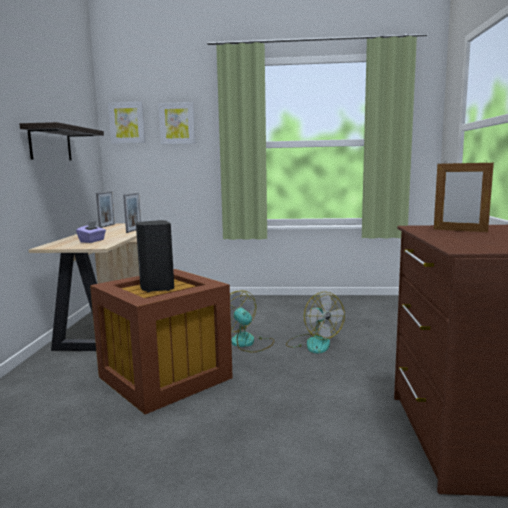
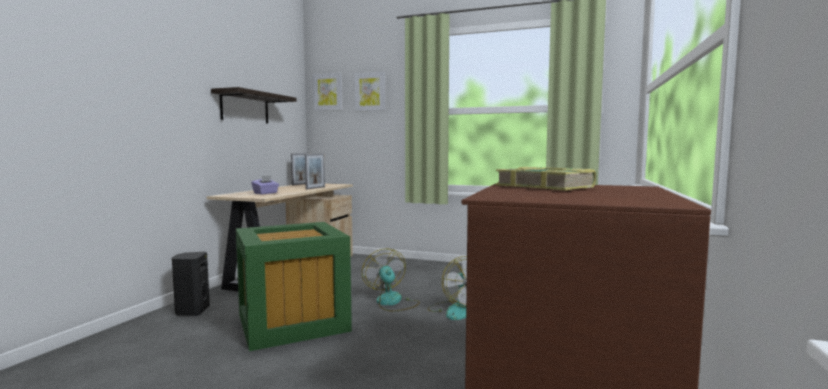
camera: 15 degrees right, 5 degrees down
brown storage box [90,269,233,414] -> green storage box [236,222,352,351]
black speaker [136,220,174,292] -> black speaker moved to [172,252,210,316]
picture frame [434,160,494,232] -> book [496,167,596,191]

